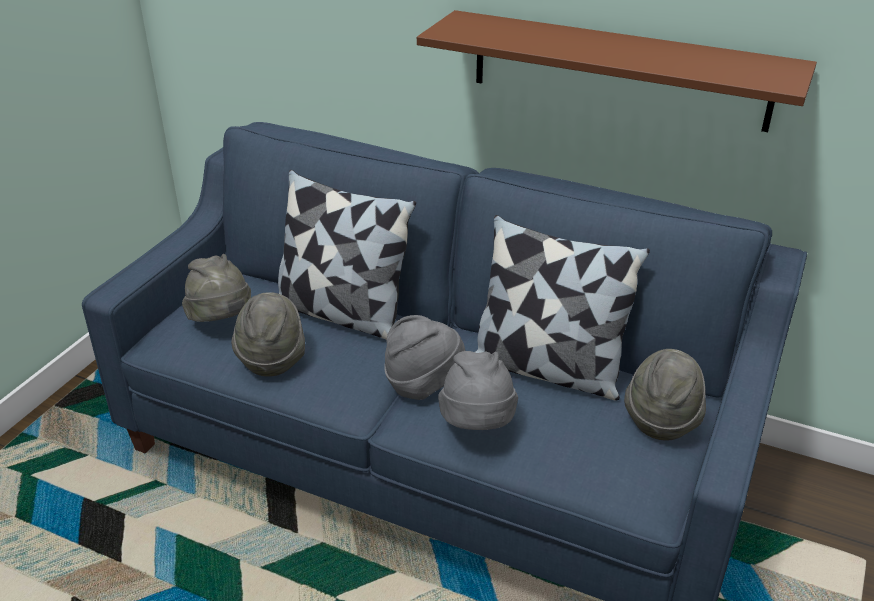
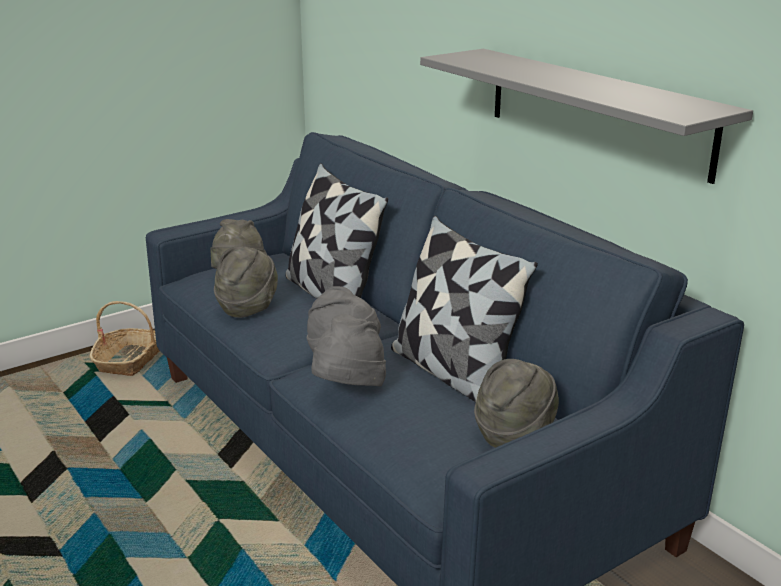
camera: 30 degrees right, 10 degrees down
brown shelf [417,10,817,132] -> grey shelf [420,49,753,184]
none -> basket [90,301,160,376]

